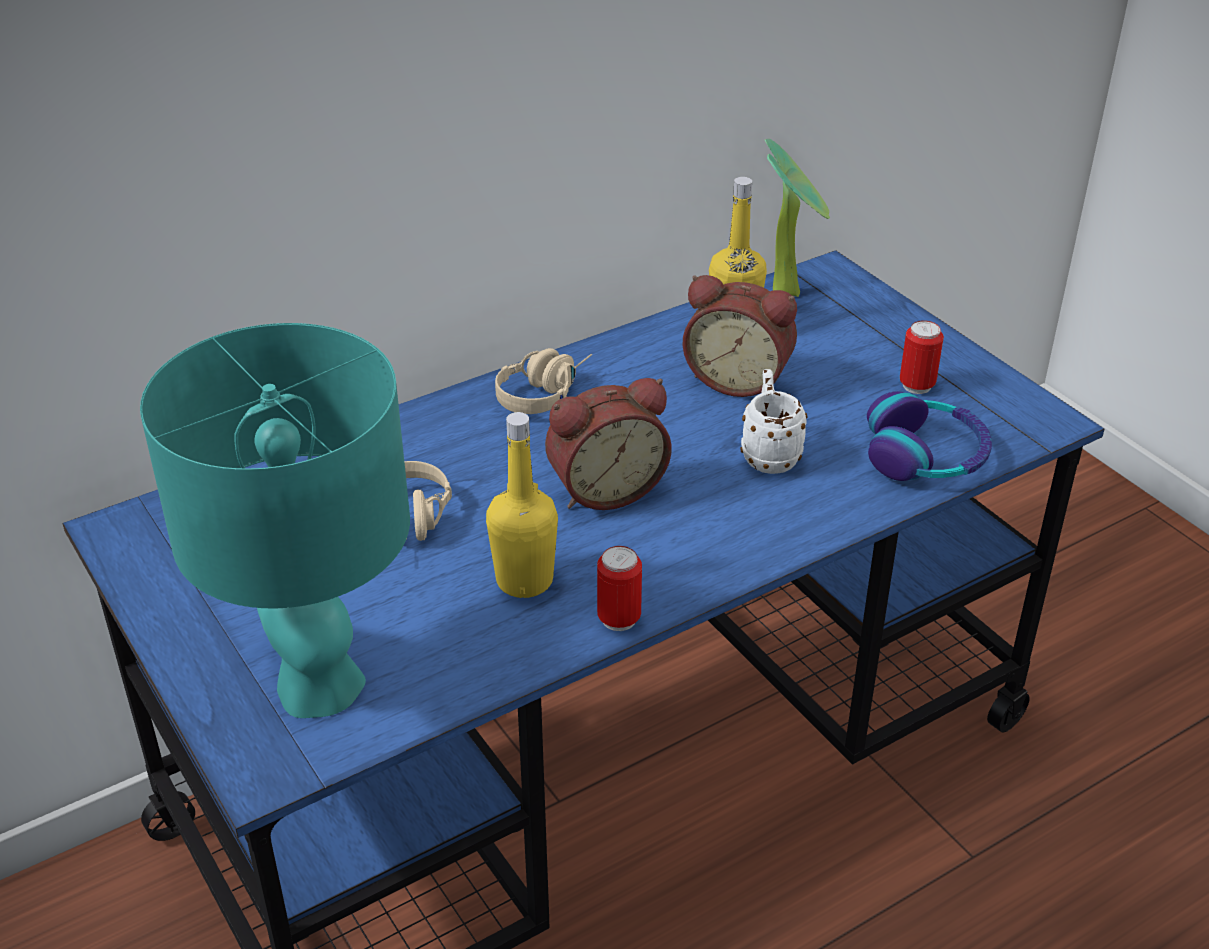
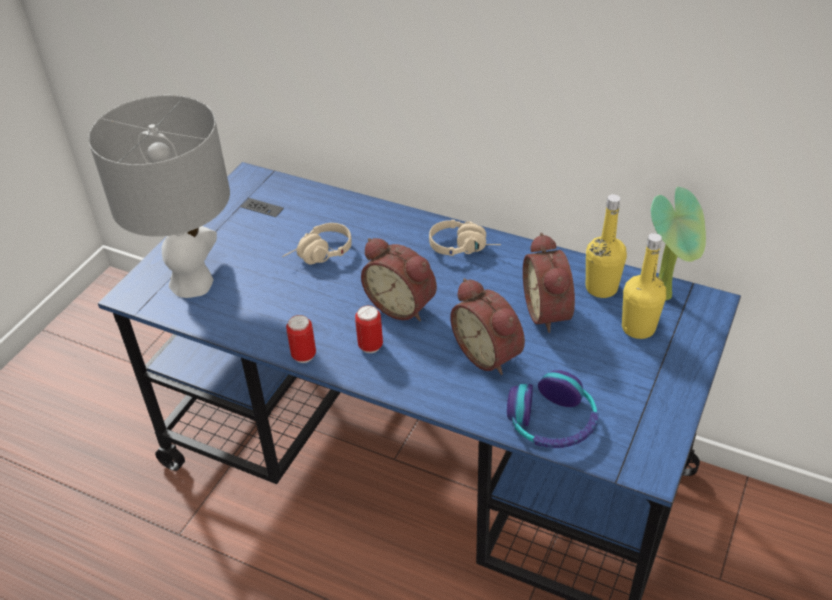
camera: 60 degrees right, 5 degrees up
turquoise table lamp [140,323,410,718] -> grey table lamp [88,95,230,298]
yellow bottle [486,412,558,598] -> yellow bottle moved to [622,233,666,339]
white mug [740,369,808,474] -> alarm clock [450,278,525,375]
can [900,320,944,394] -> can moved to [355,305,383,353]

